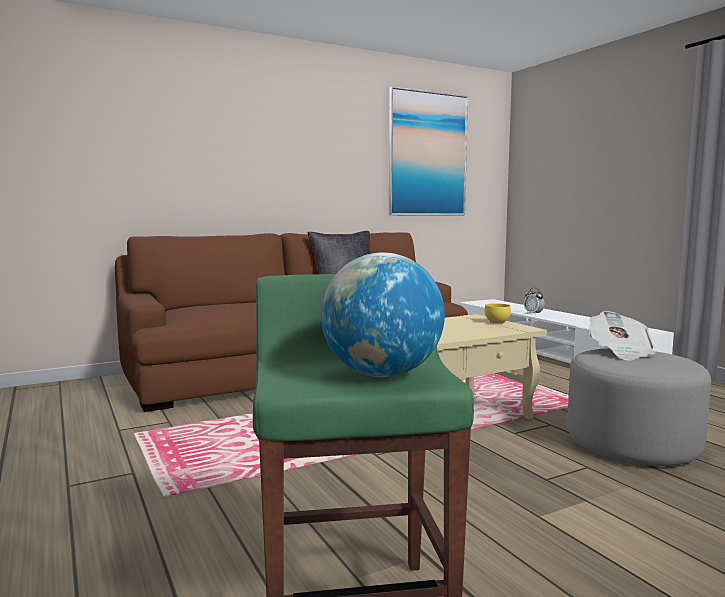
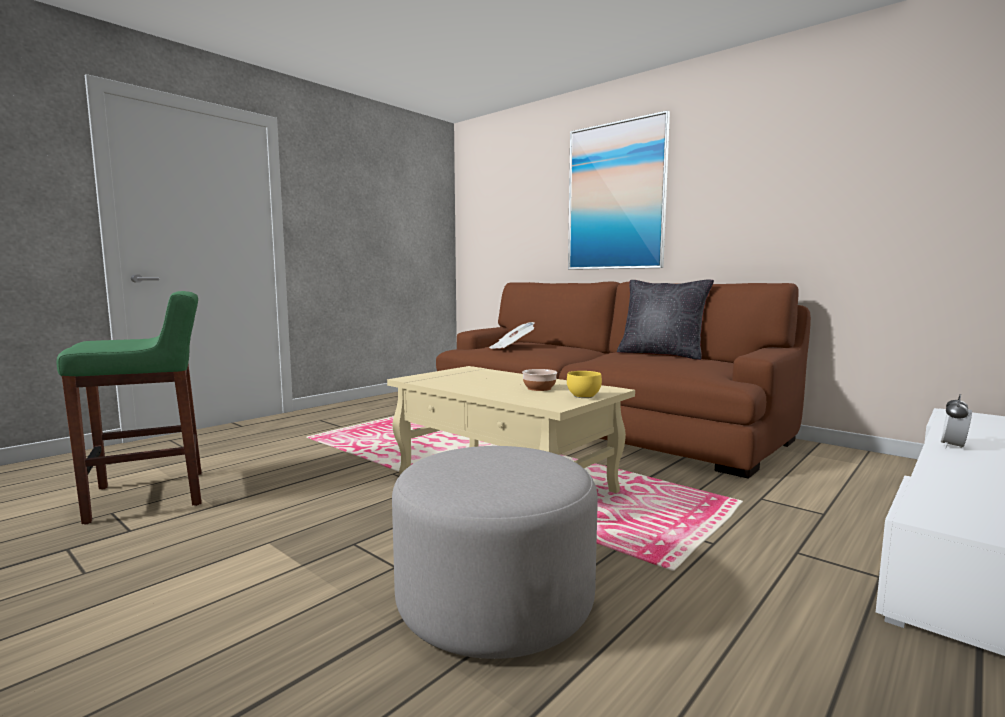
camera: 70 degrees right, 0 degrees up
globe [321,252,445,377] -> none
picture [389,86,468,215] -> picture moved to [568,110,670,270]
newspaper [589,311,655,360] -> newspaper moved to [489,322,535,349]
none -> bowl [522,369,557,391]

